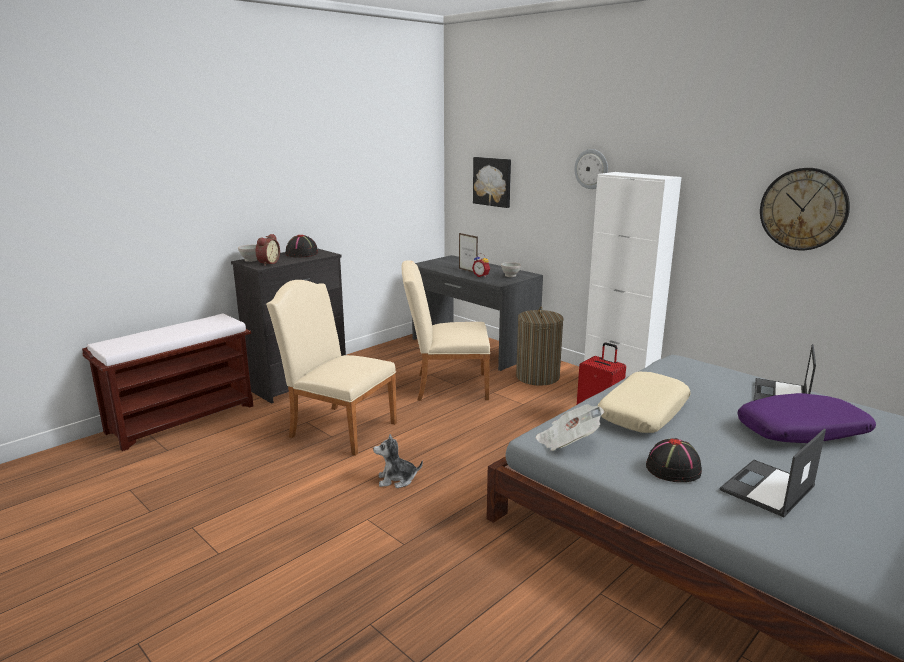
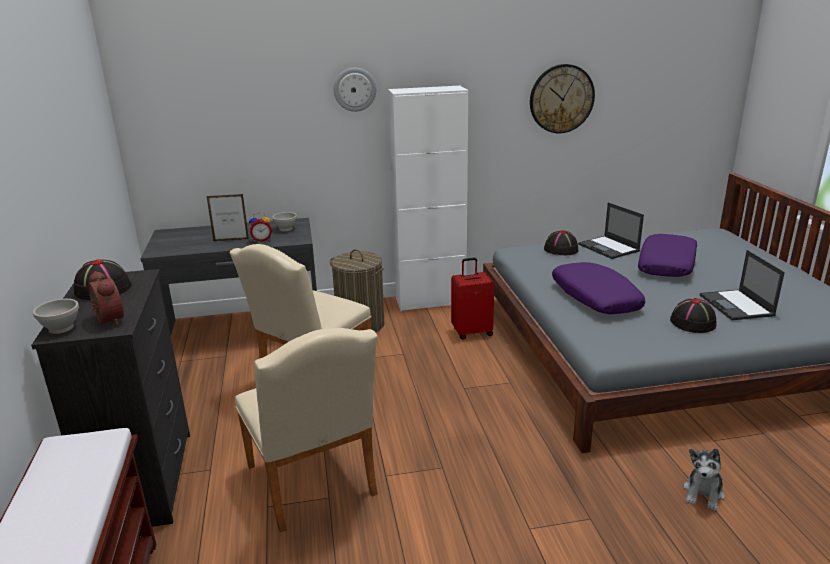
camera: 55 degrees left, 5 degrees up
beige chair [266,280,397,456] -> beige chair turned 90 degrees counterclockwise [235,328,378,532]
plush toy [373,434,423,488] -> plush toy moved to [683,448,725,511]
picture [473,157,511,208] -> none
newspaper [536,404,604,451] -> none
beige pillow [598,372,691,433] -> purple pillow [552,262,645,314]
none -> black hat [544,230,578,255]

